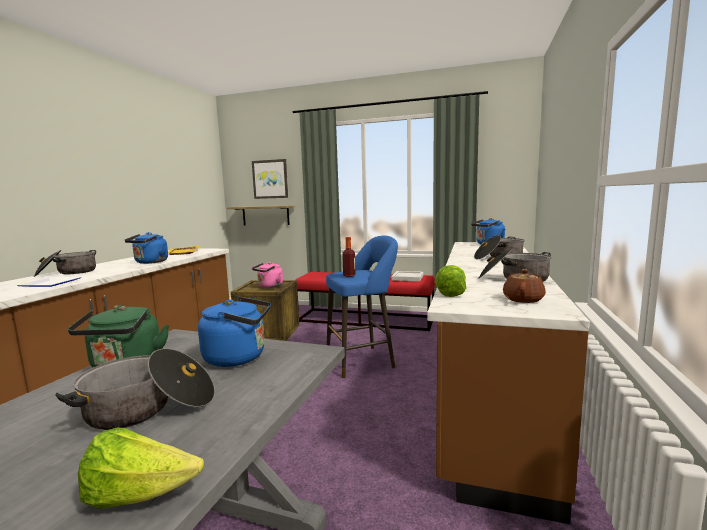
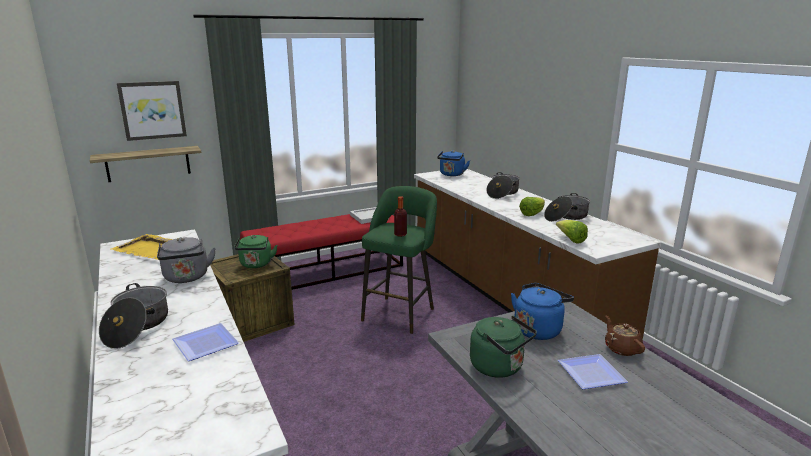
camera: 45 degrees left, 10 degrees up
cooking pot [55,348,215,430] -> plate [558,354,628,389]
lettuce [78,427,204,509] -> lettuce moved to [519,197,545,216]
blue kettle [125,232,168,264] -> grey kettle [157,237,216,283]
pink kettle [252,262,283,288] -> green kettle [234,235,278,268]
blue stool [326,236,398,378] -> green stool [361,186,437,334]
brown teapot [503,269,546,303] -> brown teapot moved to [605,316,645,356]

